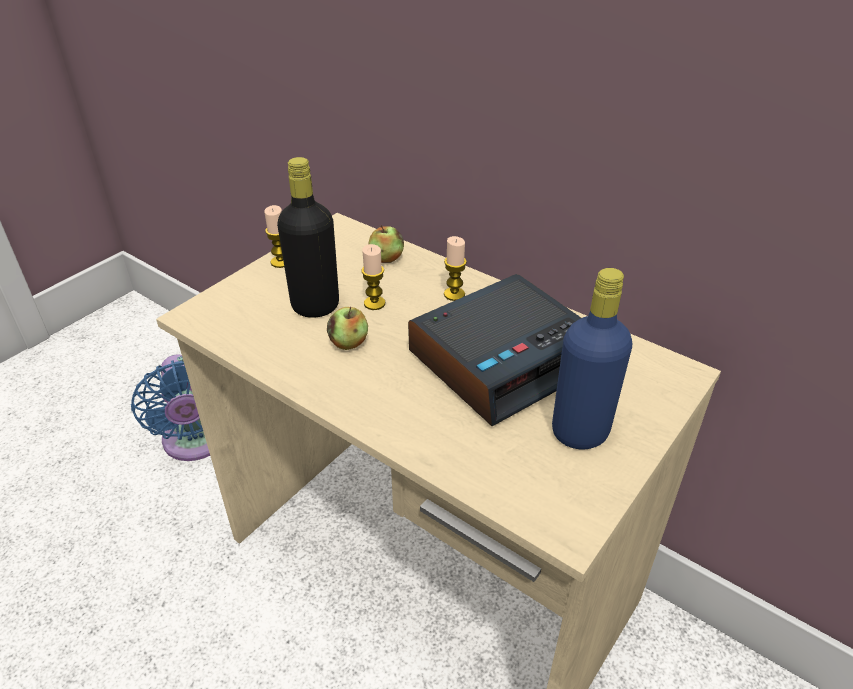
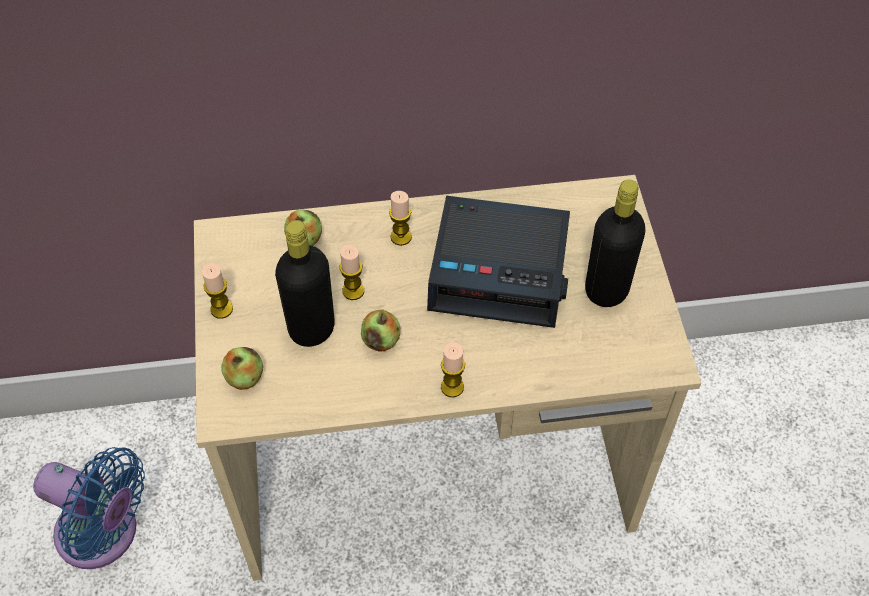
camera: 45 degrees left, 15 degrees up
alarm clock [408,274,581,426] -> alarm clock turned 90 degrees clockwise [427,196,570,328]
blue bottle [552,268,632,449] -> black bottle [585,179,646,307]
none -> apple [221,347,263,390]
none -> candle [441,342,465,397]

